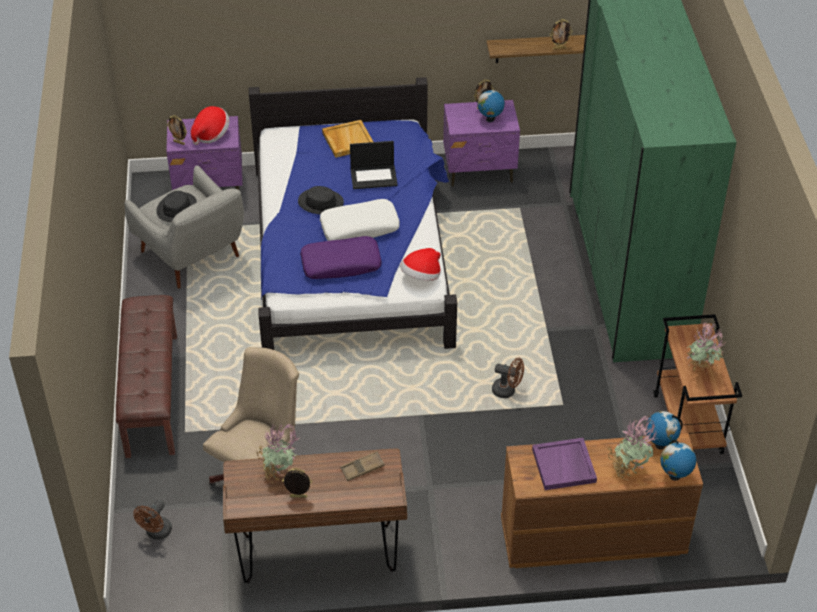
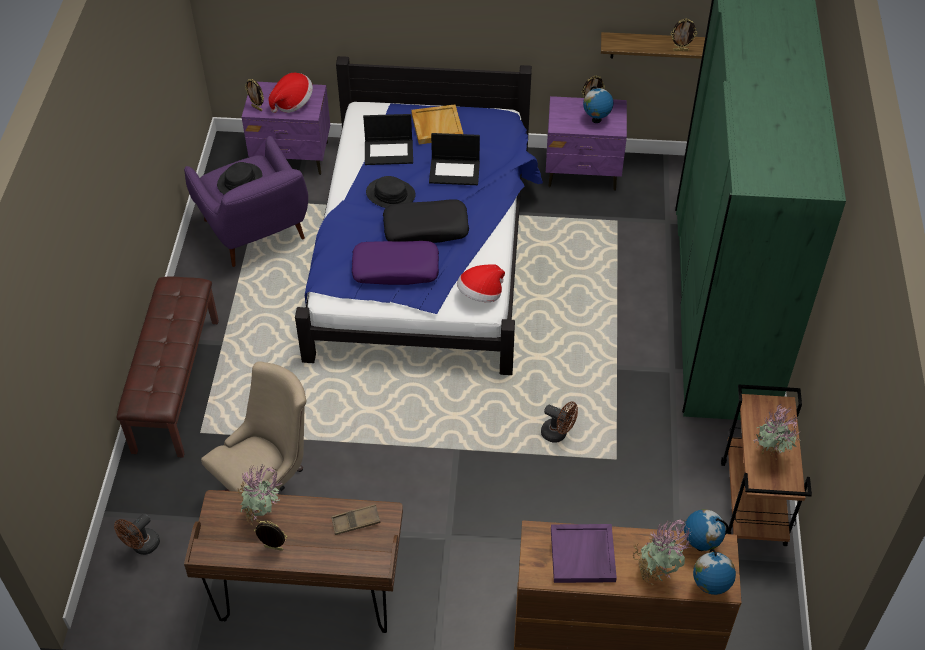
camera: 10 degrees right, 5 degrees up
grey armchair [124,165,244,288] -> purple armchair [184,136,308,267]
white pillow [320,199,400,241] -> black pillow [383,199,469,243]
none -> laptop [363,114,413,165]

